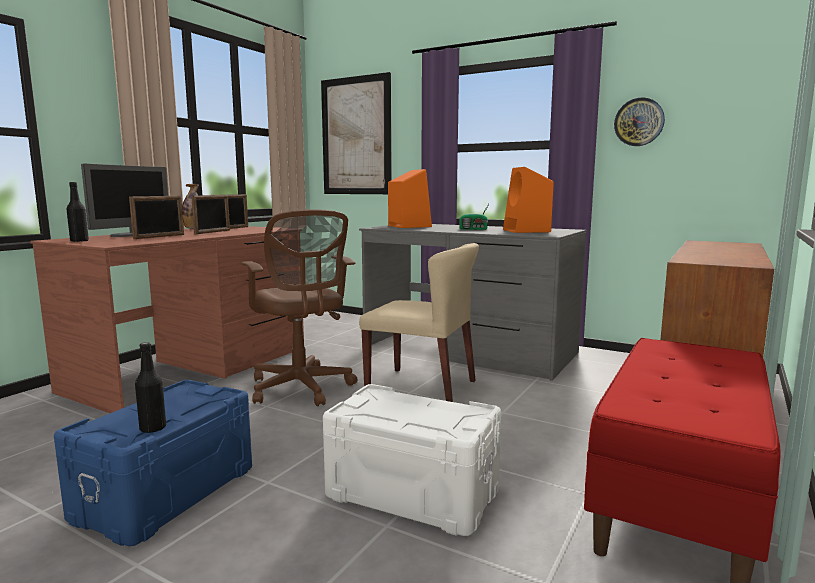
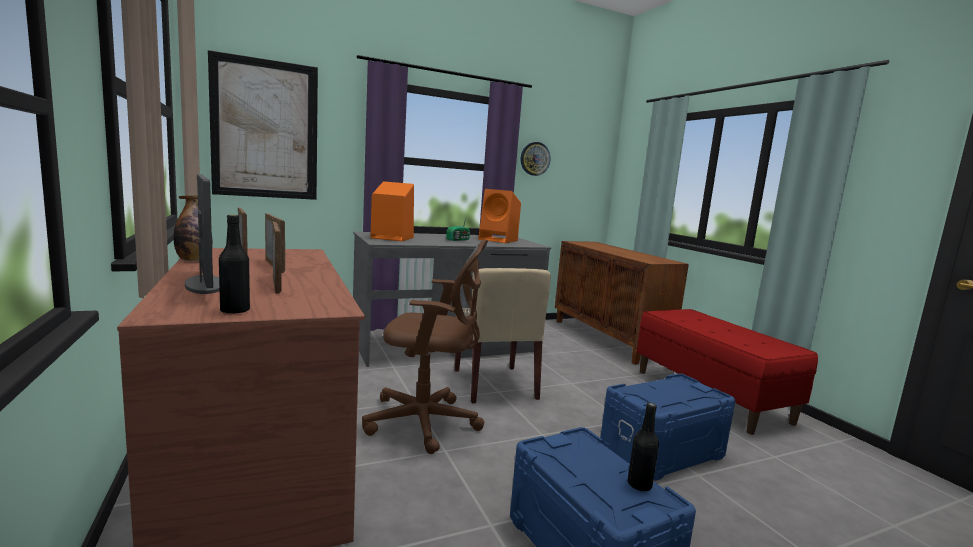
camera: 55 degrees left, 0 degrees up
white storage box [323,384,501,536] -> blue storage box [600,373,735,481]
beige chair [359,243,479,402] -> beige chair turned 105 degrees clockwise [455,268,551,403]

